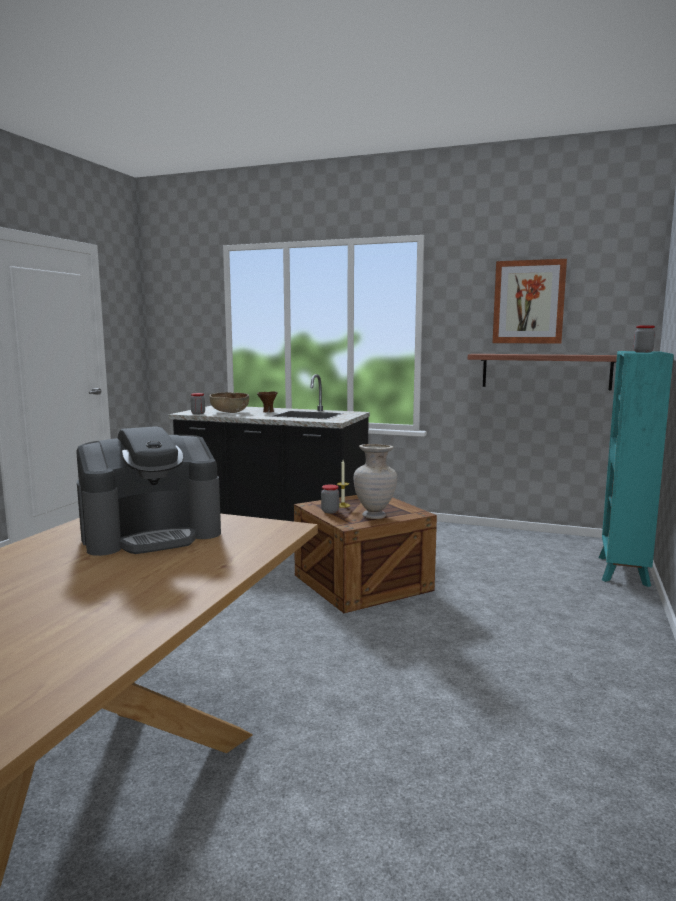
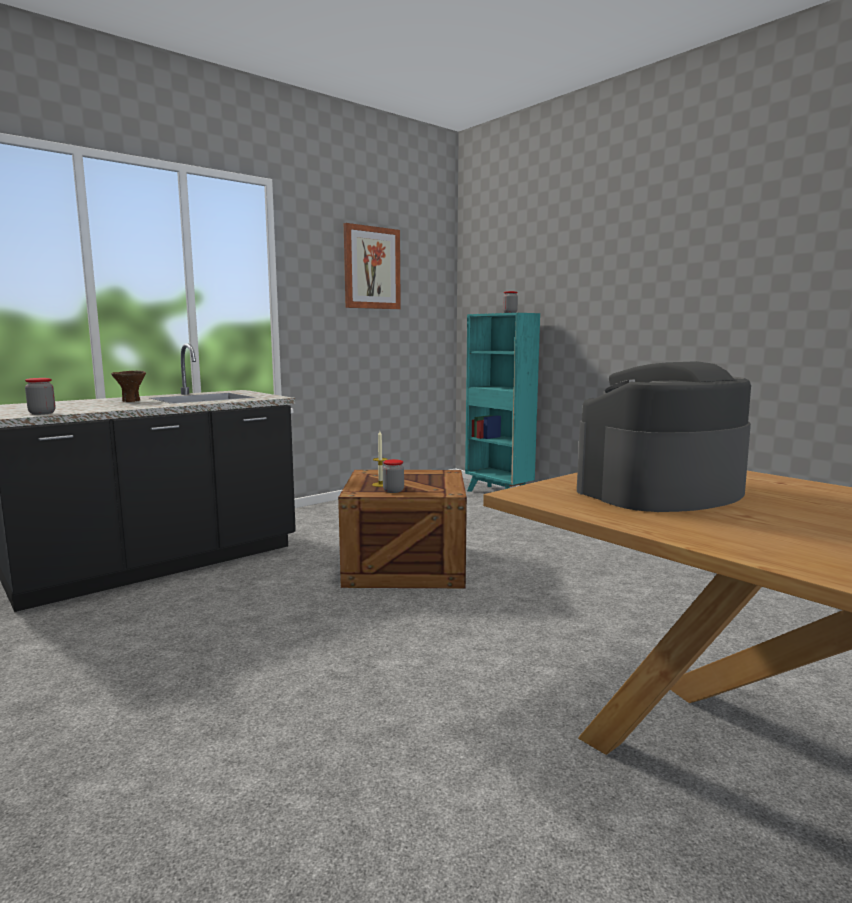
camera: 60 degrees left, 0 degrees up
coffee machine [76,426,221,556] -> coffee machine turned 120 degrees counterclockwise [577,361,751,512]
brown bowl [210,392,249,413] -> none
beige vase [354,444,397,519] -> none
shelf [468,354,617,390] -> none

